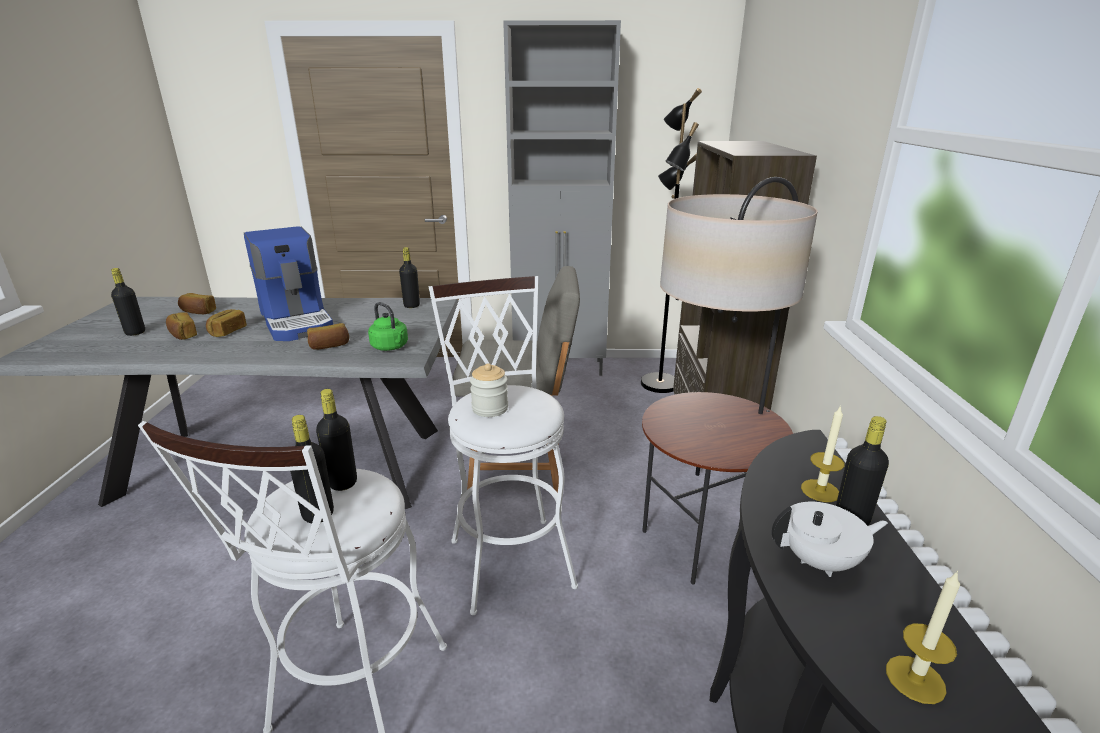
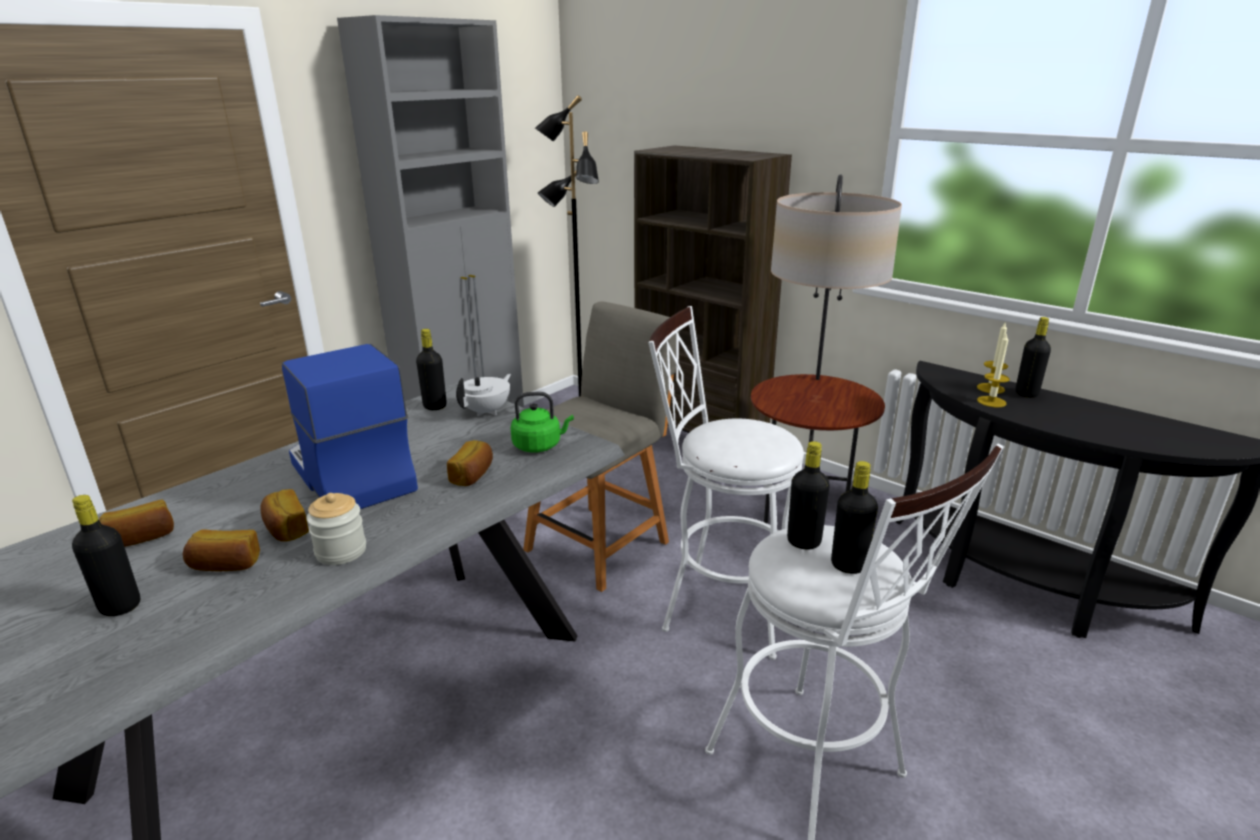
camera: 50 degrees left, 0 degrees up
coffee machine [244,226,333,341] -> coffee machine turned 135 degrees counterclockwise [281,344,418,509]
jar [470,363,508,417] -> jar moved to [306,493,366,565]
white teapot [772,502,888,577] -> white teapot moved to [456,374,511,416]
candle [886,571,960,704] -> candle moved to [977,333,1010,407]

